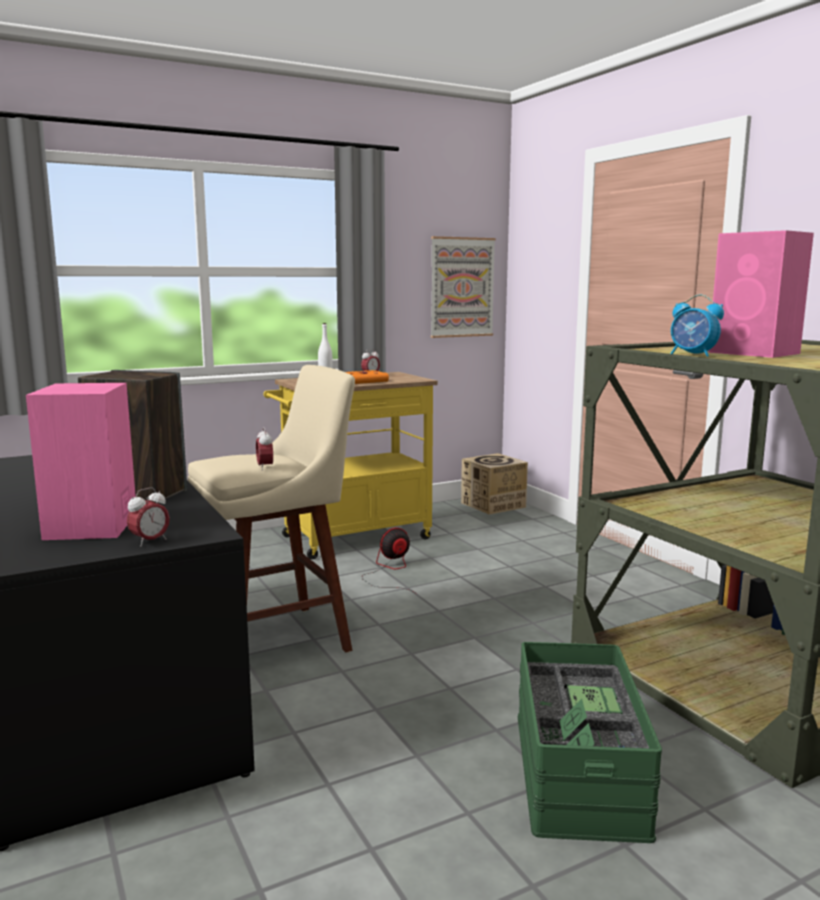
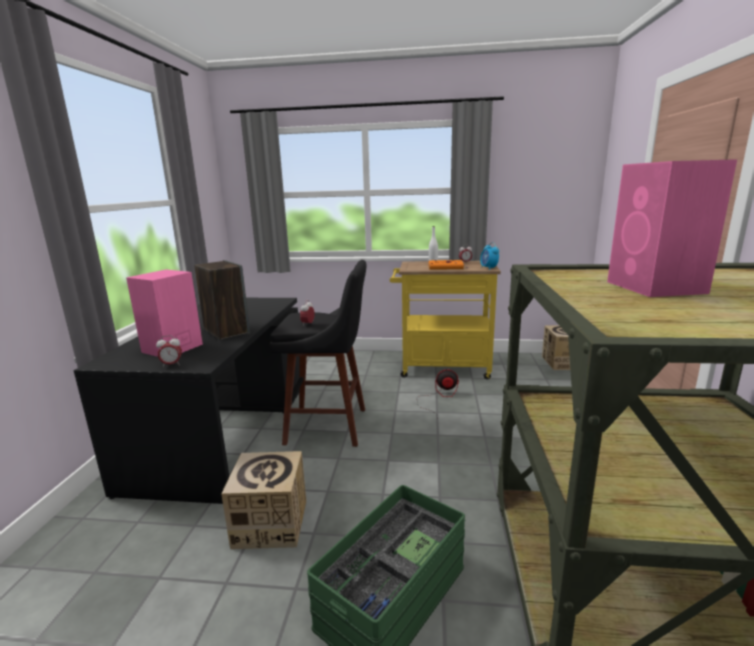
camera: 35 degrees right, 5 degrees up
beige stool [188,365,355,653] -> black stool [269,260,366,447]
picture [430,236,496,338] -> none
alarm clock [671,294,724,357] -> alarm clock moved to [480,242,499,270]
none -> cardboard box [221,451,306,549]

